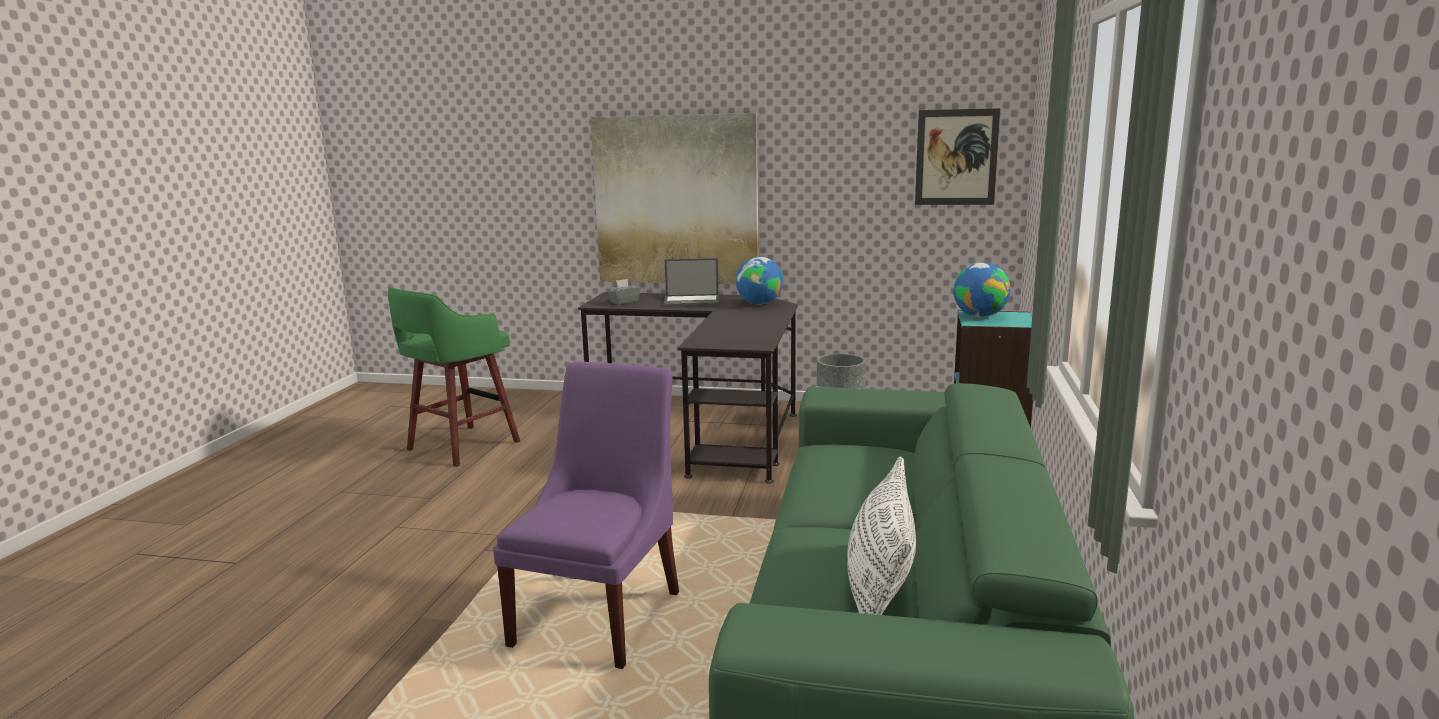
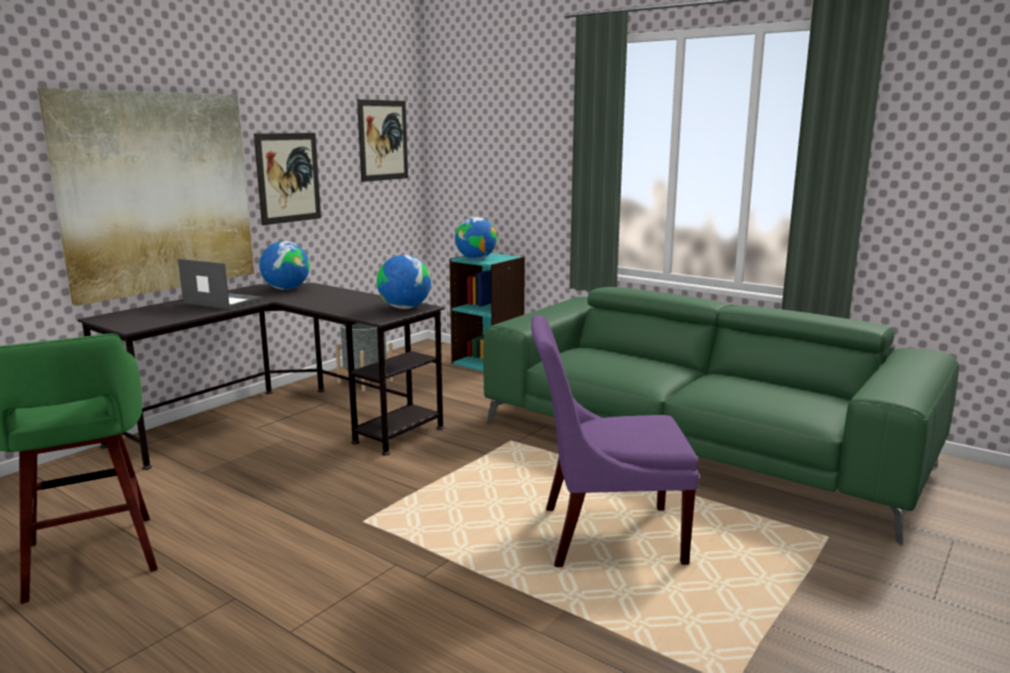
camera: 65 degrees left, 0 degrees up
purple chair [493,361,679,669] -> purple chair turned 45 degrees counterclockwise [531,315,699,567]
grey tissue box [607,279,641,305] -> none
laptop [664,258,719,307] -> laptop turned 90 degrees counterclockwise [178,259,263,309]
white pillow [847,456,916,615] -> none
none -> picture [254,133,321,225]
none -> globe [377,255,431,309]

